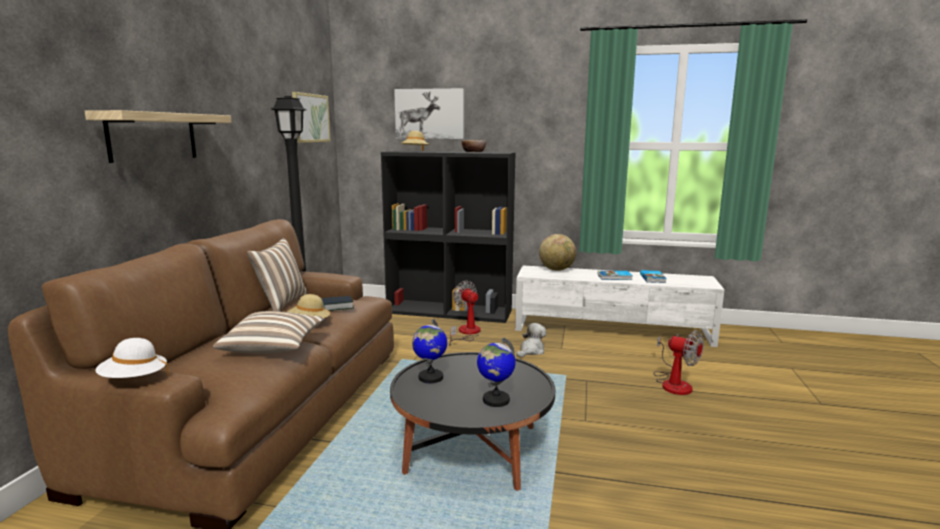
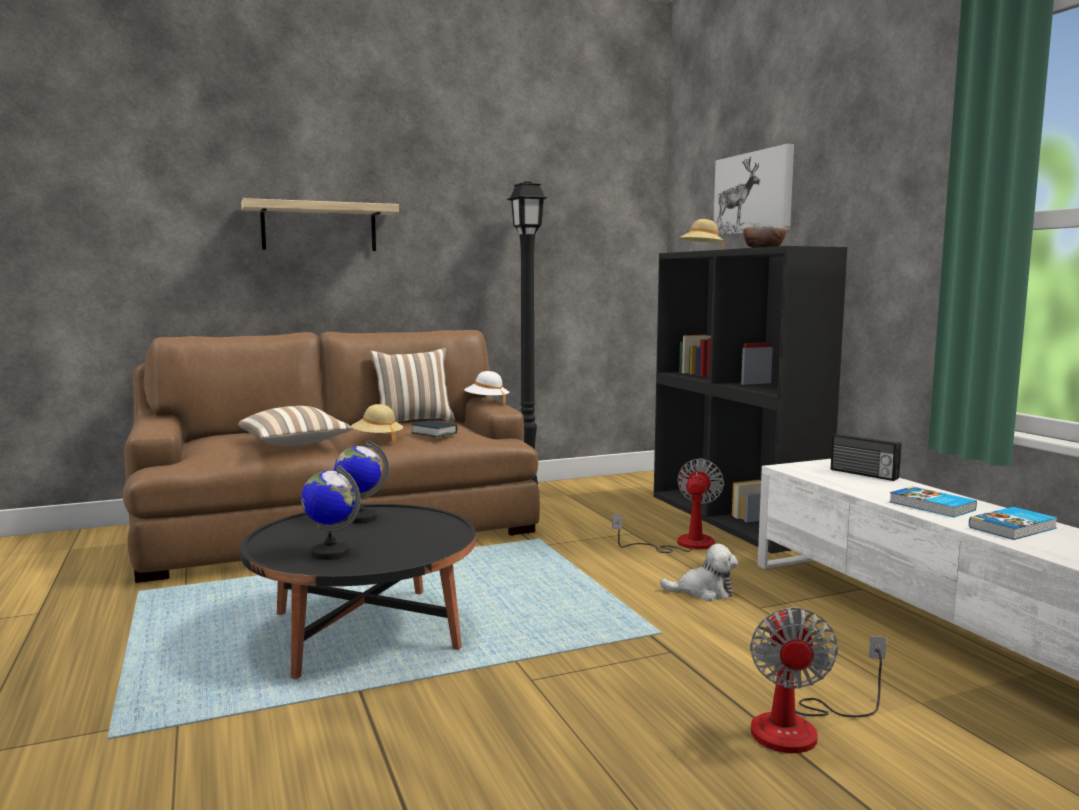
camera: 55 degrees right, 5 degrees down
white hat [95,338,169,378] -> white hat moved to [464,371,509,404]
picture [292,92,331,143] -> none
globe [539,234,576,271] -> radio [831,434,901,481]

